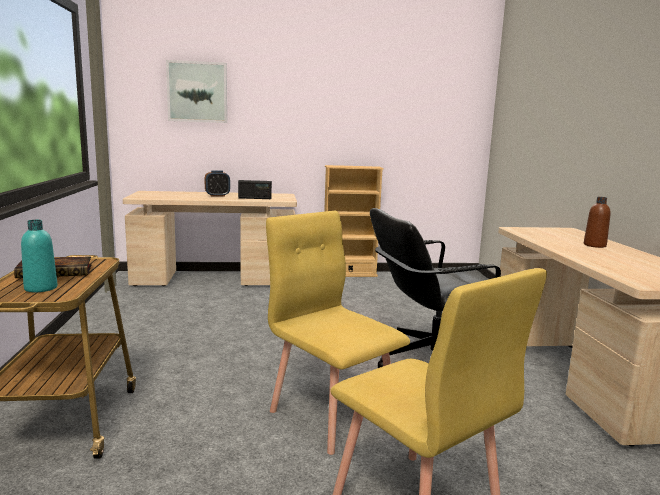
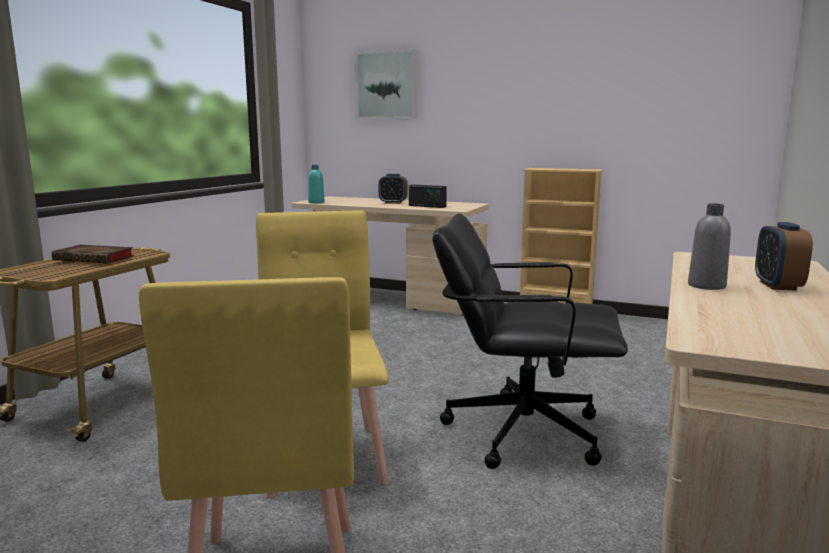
camera: 30 degrees right, 0 degrees up
turquoise bottle [21,220,58,292] -> turquoise bottle moved to [308,165,324,203]
brown bottle [584,197,611,248] -> alarm clock [755,222,813,291]
none -> grey bottle [688,203,731,290]

